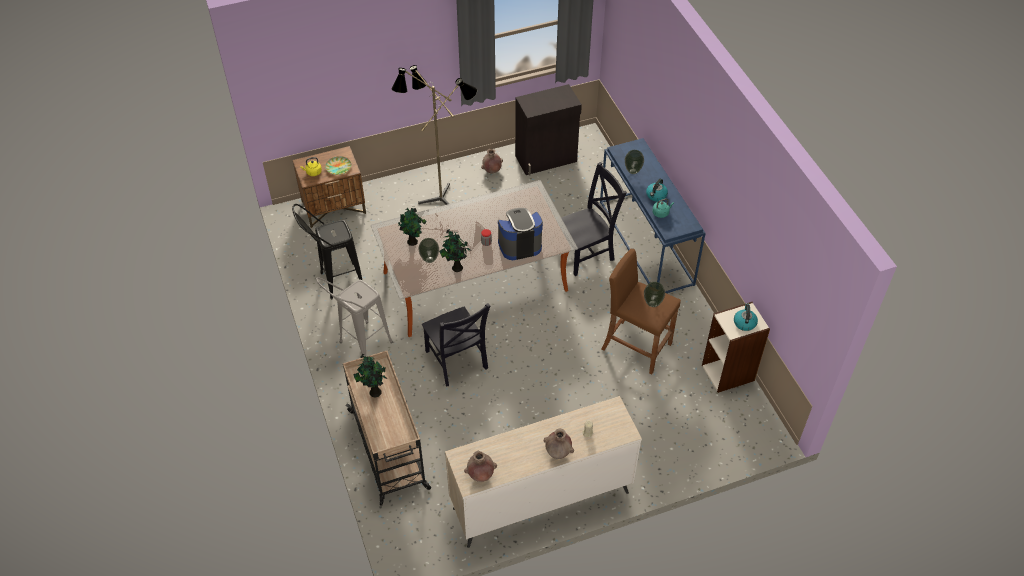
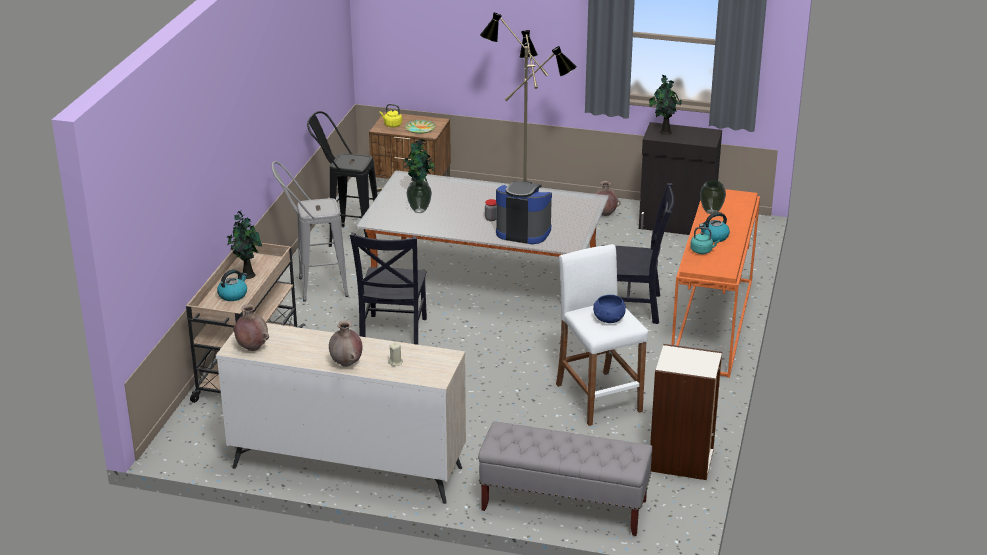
camera: 35 degrees right, 20 degrees down
potted plant [439,229,471,272] -> potted plant moved to [649,75,682,135]
blue console table [600,138,706,293] -> orange console table [671,189,760,378]
brown stool [602,249,681,374] -> white stool [556,244,648,426]
vase [644,282,665,307] -> blue bowl [593,295,626,323]
kettle [734,303,758,331] -> kettle moved to [217,269,247,301]
none -> grey bench [478,421,652,536]

